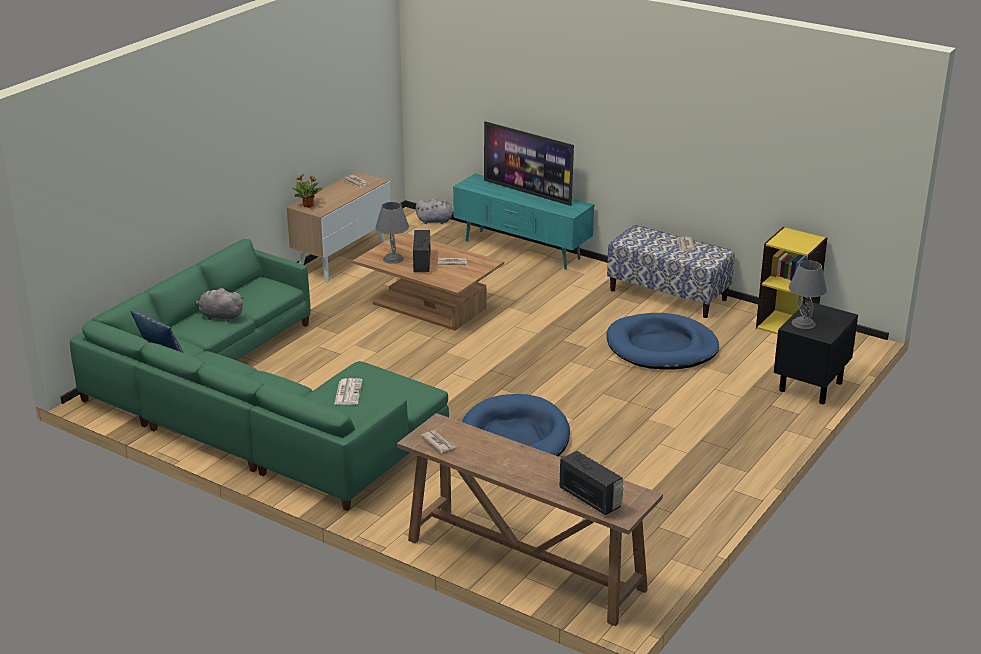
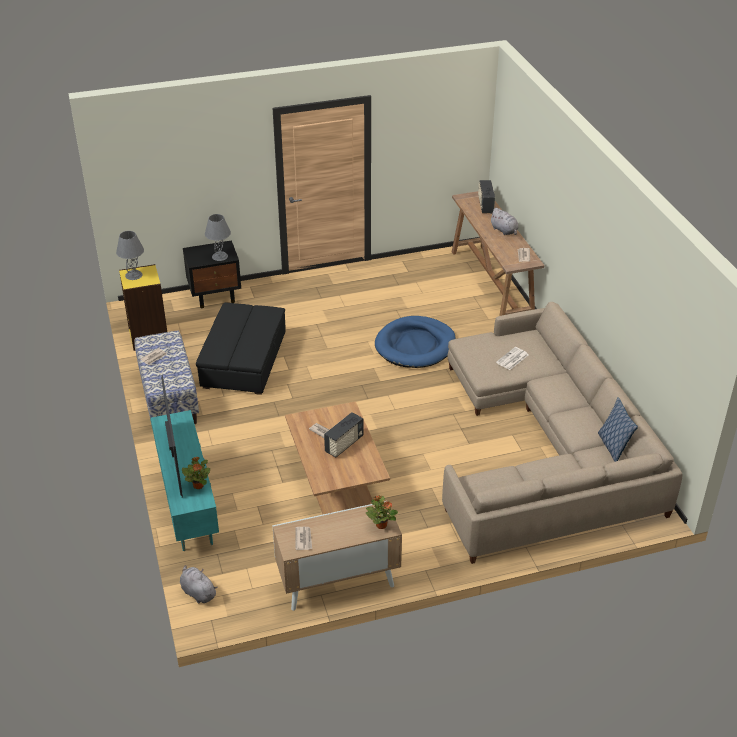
camera: 140 degrees left, 10 degrees up
green sofa [70,239,449,511] -> beige sofa [442,302,683,564]
grey plush toy [196,288,244,322] -> grey plush toy moved to [490,208,519,235]
grey table lamp [375,202,409,264] -> grey table lamp moved to [116,231,144,280]
blue dog bed [606,313,719,370] -> black ottoman [196,303,286,395]
none -> potted plant [182,457,210,489]

